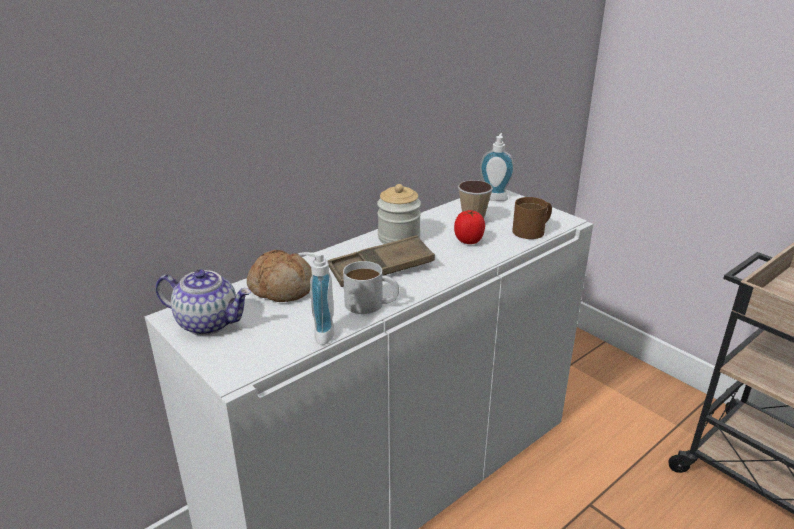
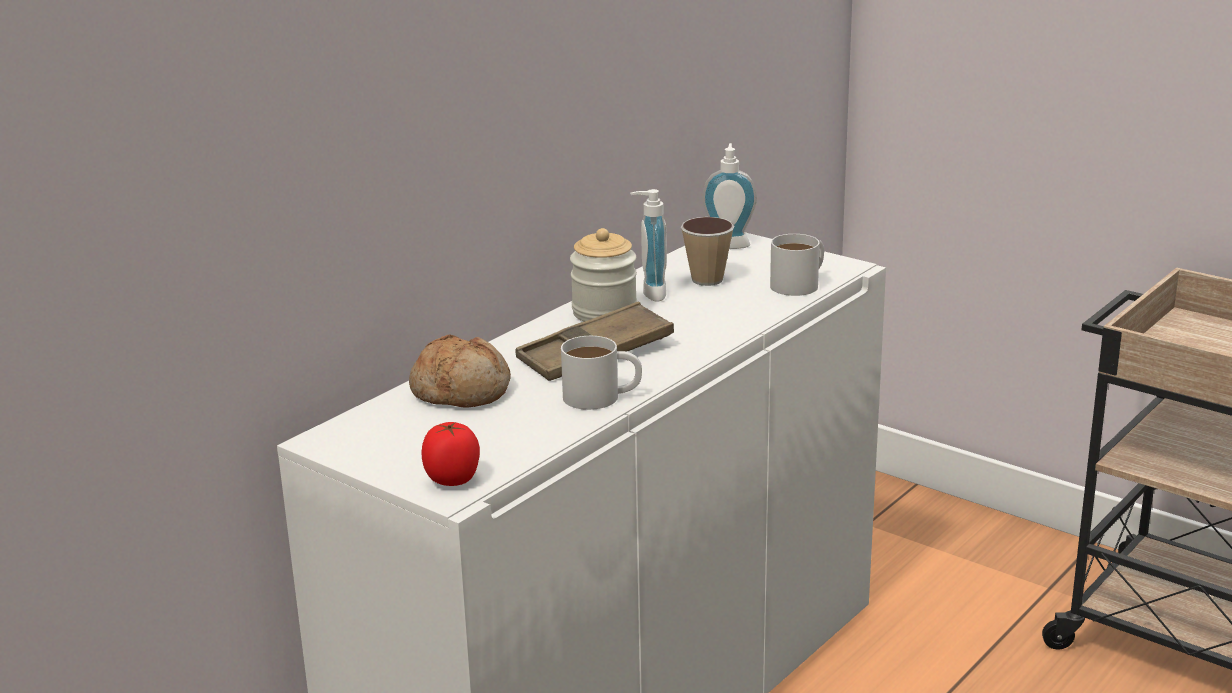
camera: 10 degrees left, 5 degrees down
teapot [155,269,251,335] -> none
soap dispenser [299,251,334,345] -> soap dispenser moved to [630,189,667,302]
tomato [454,210,485,244] -> tomato moved to [422,422,480,486]
brown mug [512,197,552,239] -> white mug [770,234,824,296]

